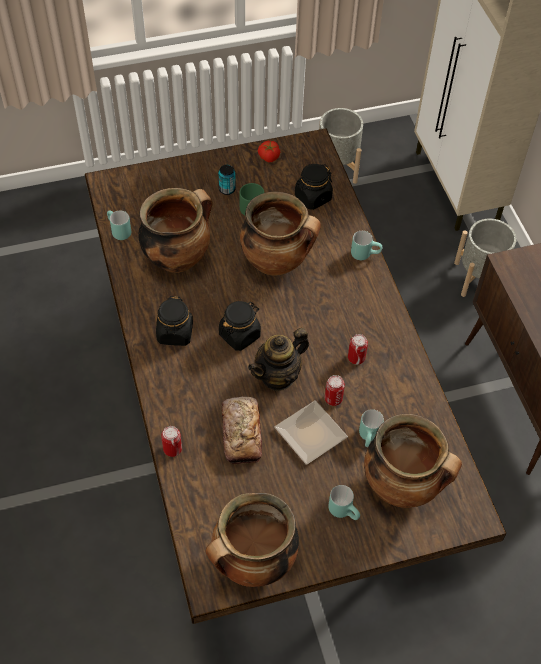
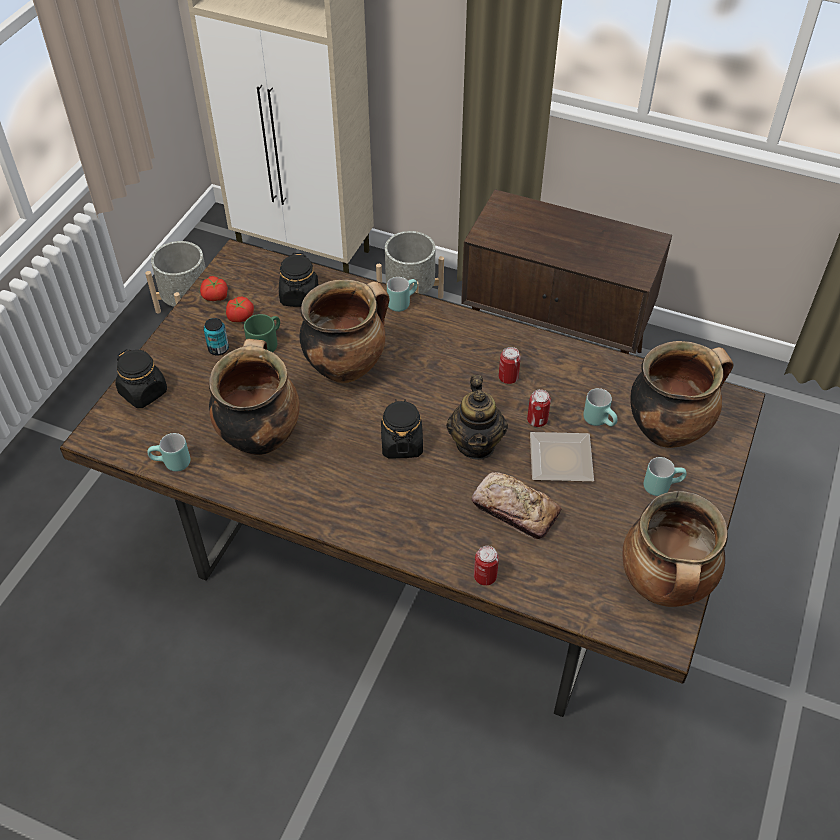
camera: 50 degrees left, 5 degrees down
black jar [156,296,193,346] -> black jar moved to [115,349,167,408]
none -> tomato [226,297,254,322]

